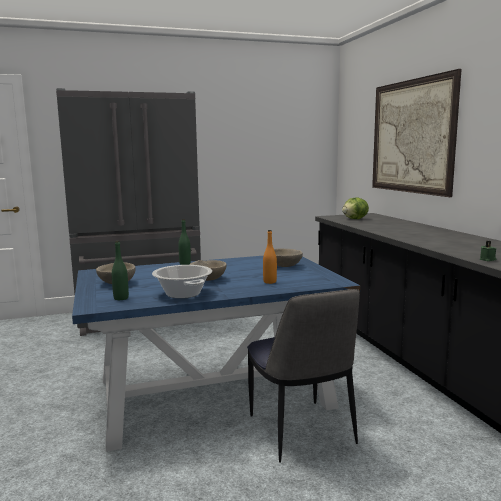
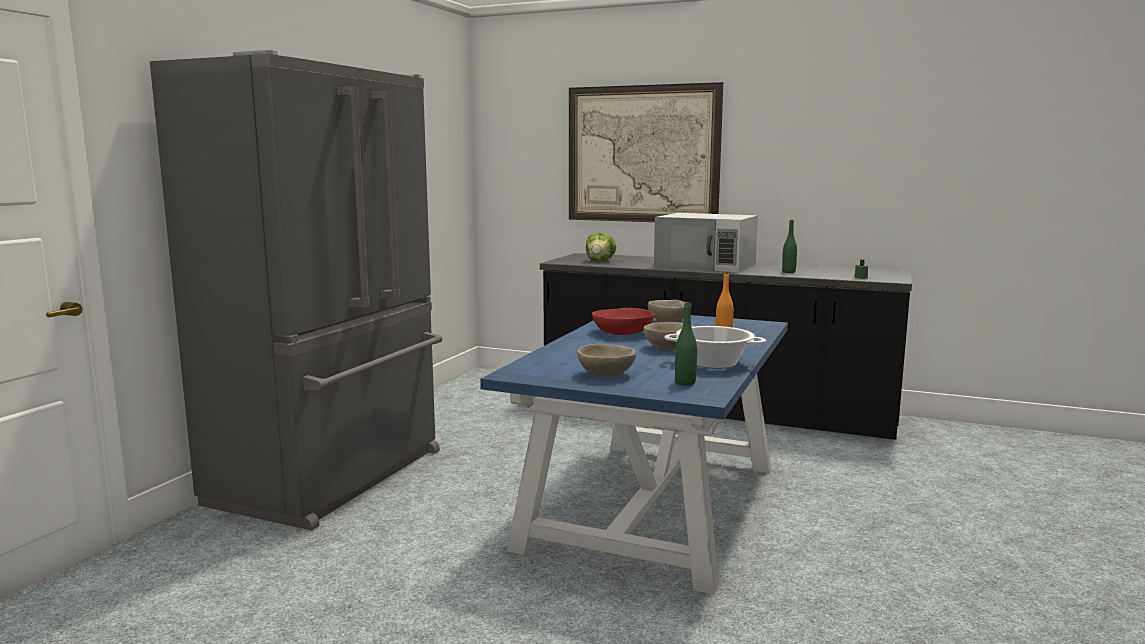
camera: 50 degrees left, 0 degrees up
green bottle [178,219,191,265] -> green bottle moved to [782,220,797,273]
chair [247,289,360,463] -> none
none -> red bowl [592,308,655,335]
none -> white microwave [654,213,758,272]

